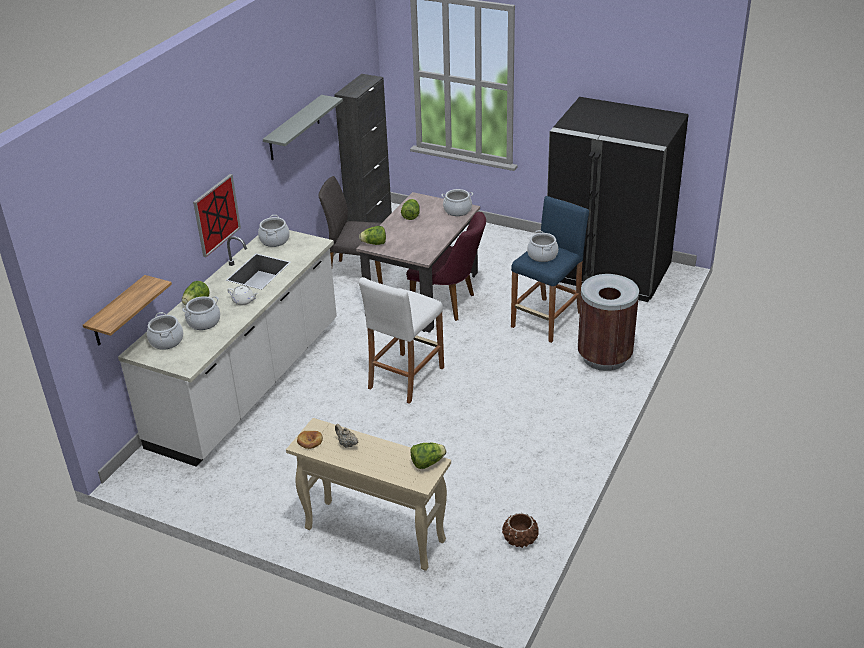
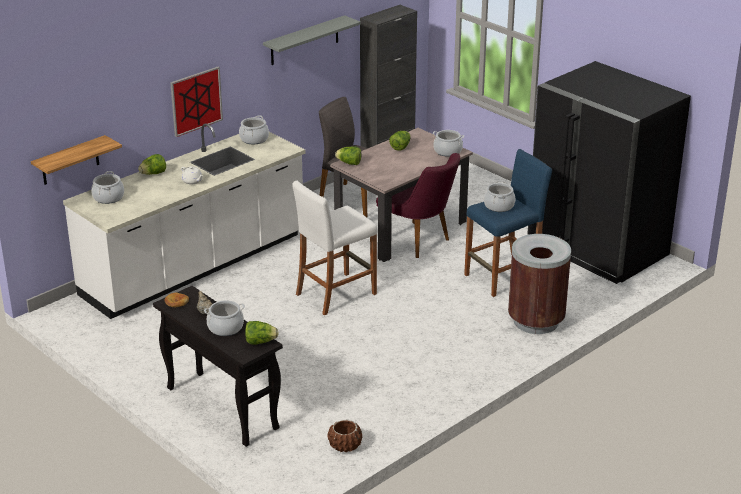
camera: 20 degrees right, 5 degrees down
cooking pot [182,296,220,330] -> cooking pot moved to [204,300,245,336]
beige console table [286,418,451,571] -> black console table [153,286,283,447]

